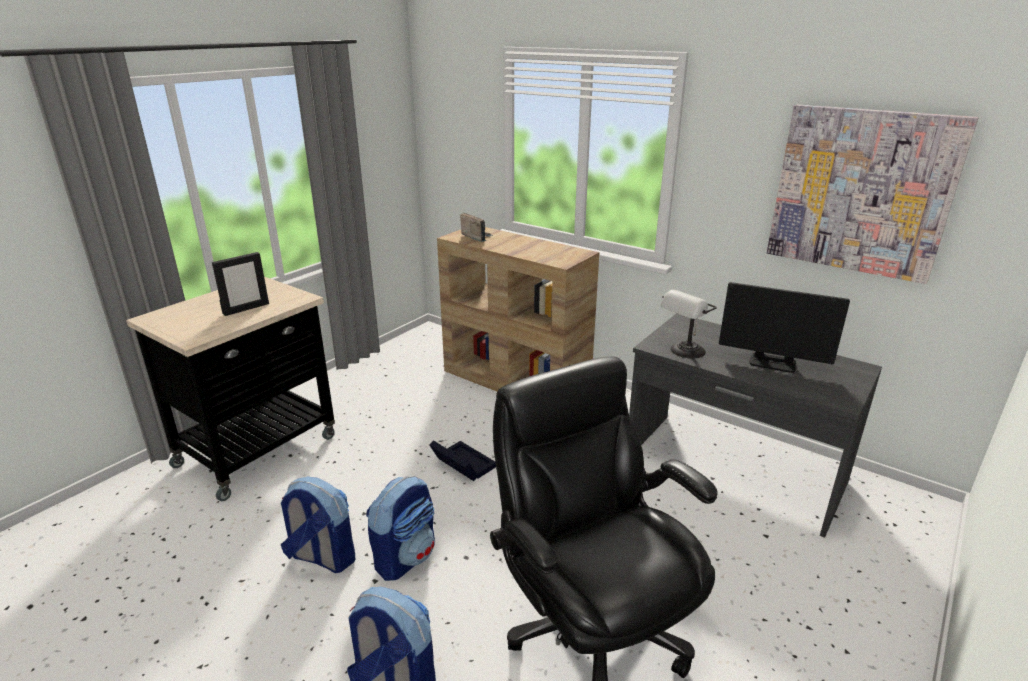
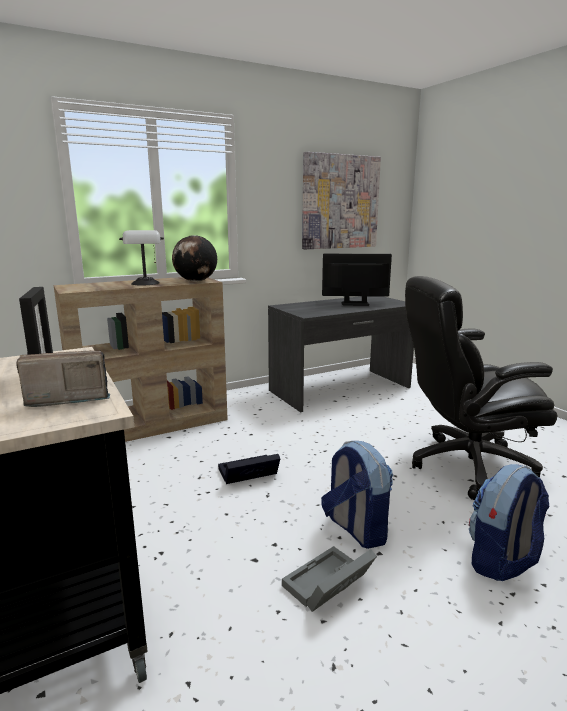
camera: 65 degrees left, 10 degrees down
backpack [281,477,355,573] -> grey storage box [282,546,377,612]
radio [460,213,493,242] -> radio moved to [16,350,110,407]
table lamp [661,290,717,359] -> table lamp moved to [119,230,164,285]
monitor [719,282,850,373] -> monitor turned 135 degrees counterclockwise [322,254,392,306]
none -> globe [172,235,217,282]

